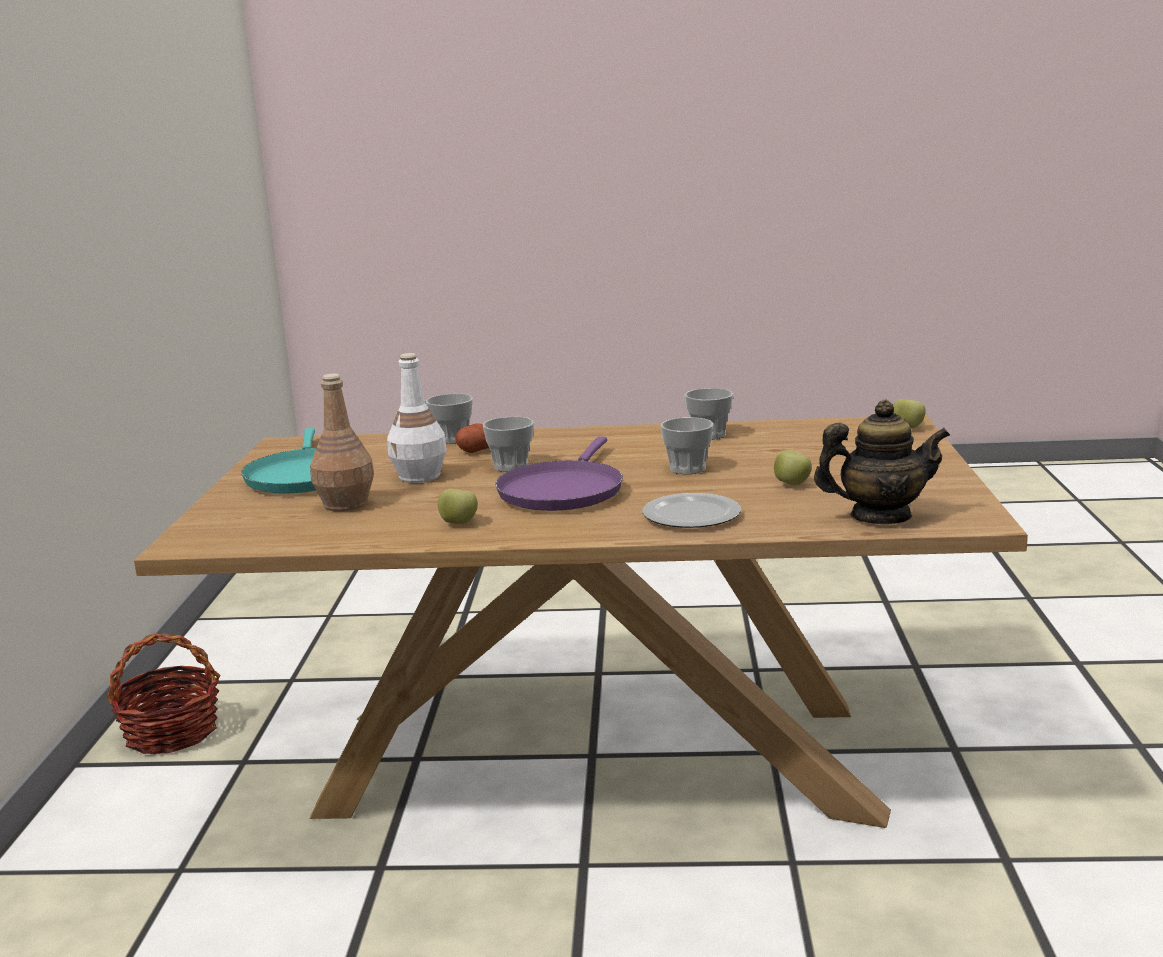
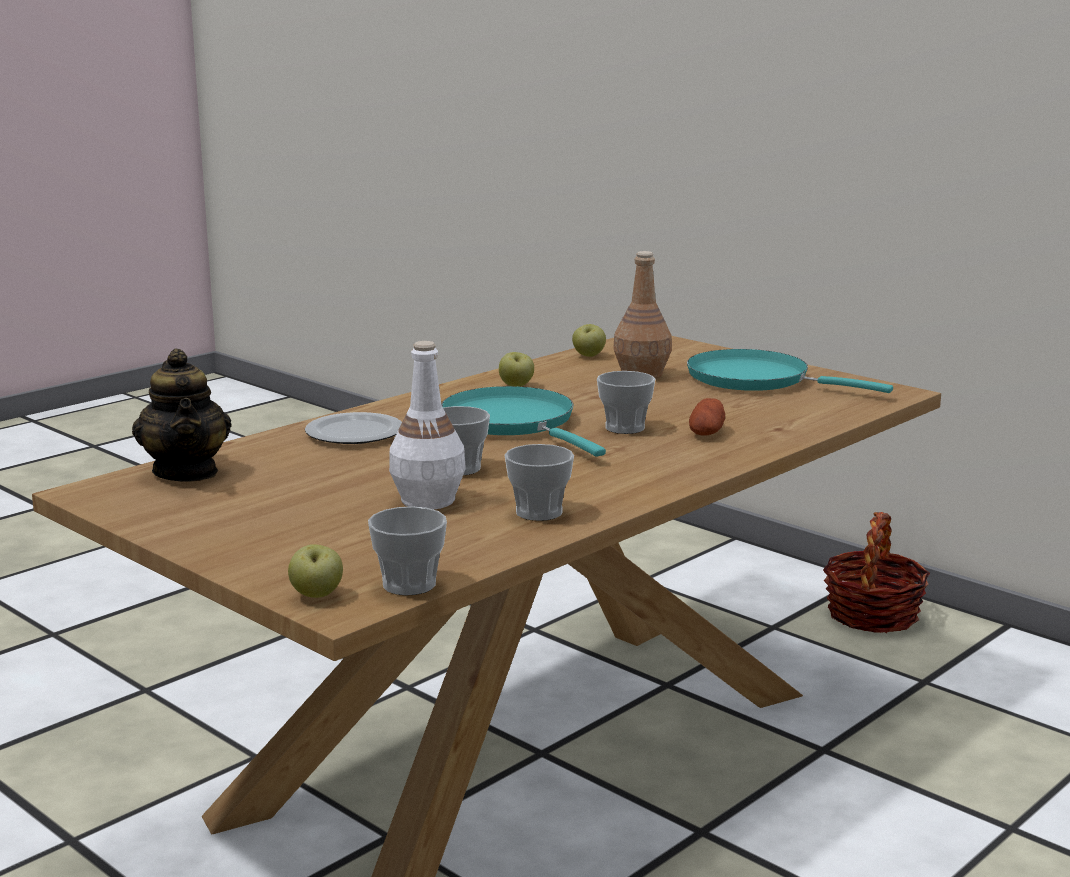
camera: 130 degrees right, 0 degrees up
white bottle [387,353,447,483] -> white bottle moved to [389,341,466,510]
cup [426,394,473,444] -> cup moved to [368,506,447,596]
purple frying pan [495,436,623,511] -> turquoise frying pan [441,386,606,457]
apple [774,450,812,485] -> apple moved to [572,324,606,357]
teapot [814,400,950,524] -> teapot turned 60 degrees counterclockwise [132,349,232,482]

